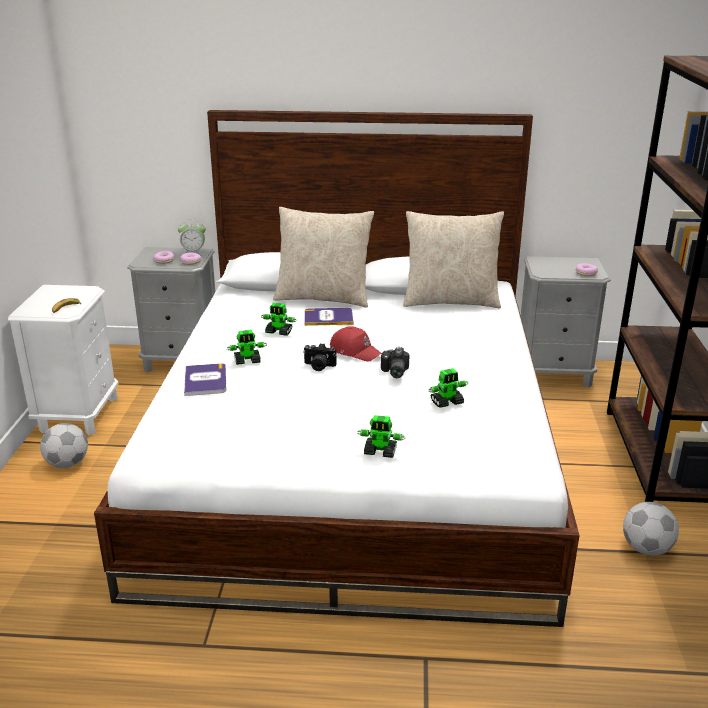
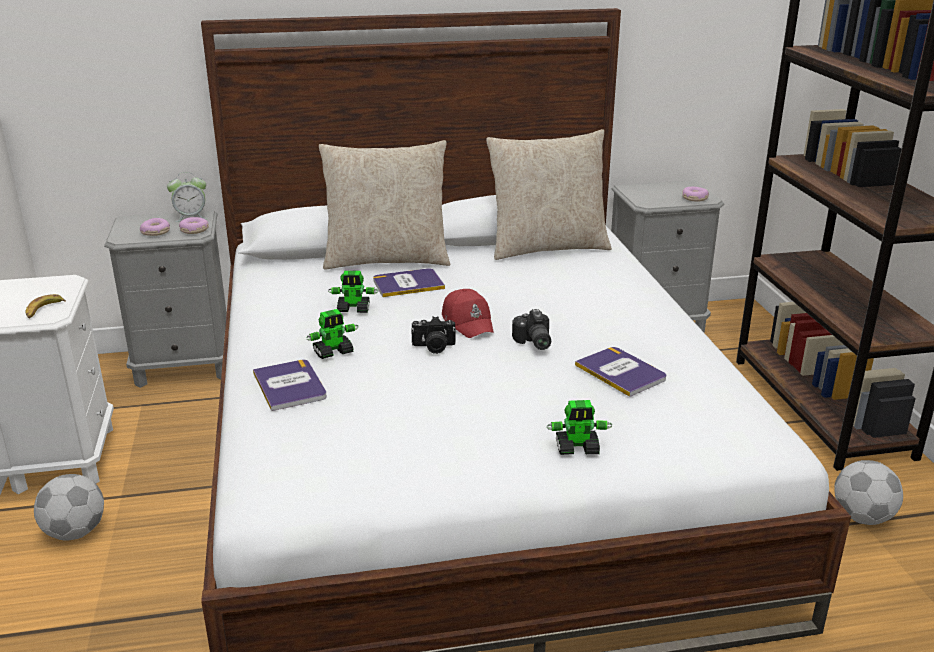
camera: 15 degrees left, 0 degrees up
red cap [330,326,382,362] -> red cap turned 45 degrees clockwise [442,289,494,338]
toy robot [428,368,468,408] -> book [575,347,666,397]

